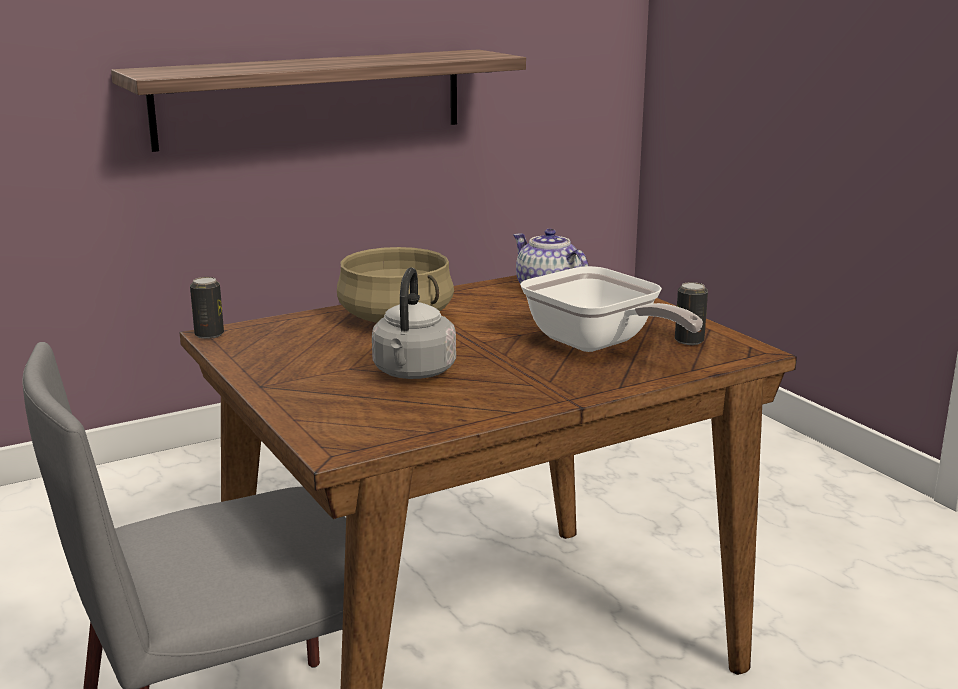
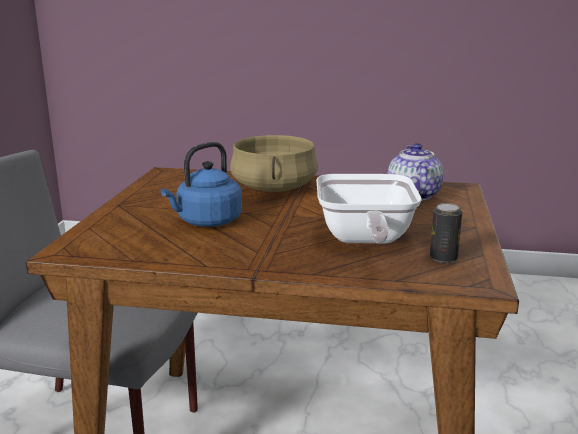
camera: 40 degrees right, 0 degrees up
shelf [111,49,526,152] -> none
can [190,277,224,339] -> none
grey kettle [372,268,456,379] -> blue kettle [161,142,242,227]

